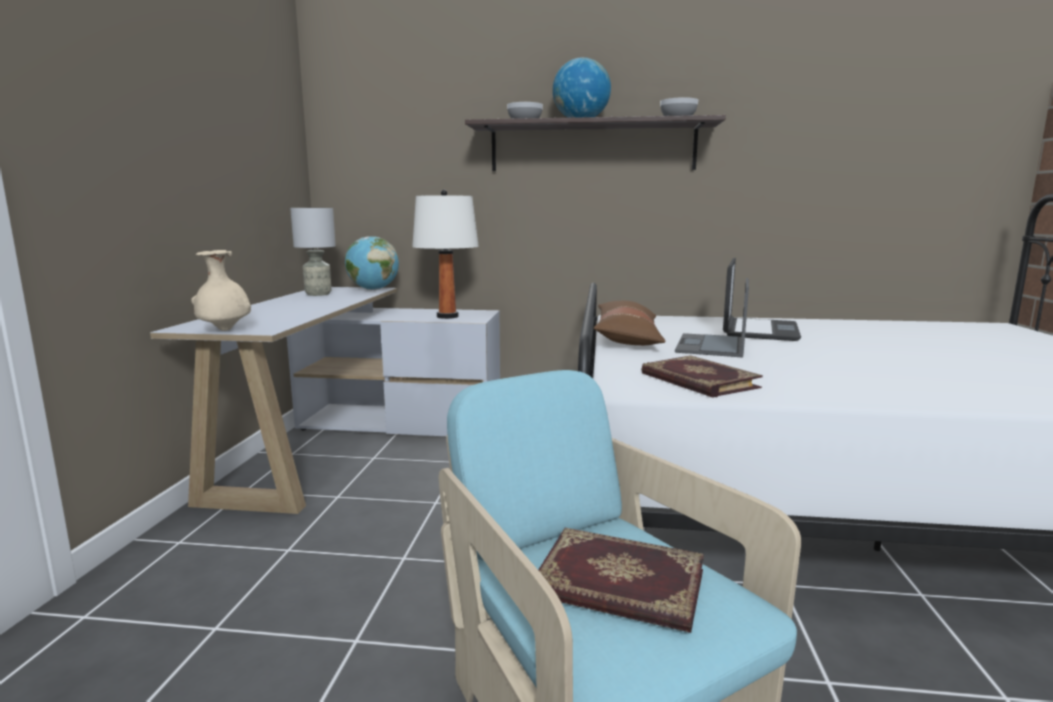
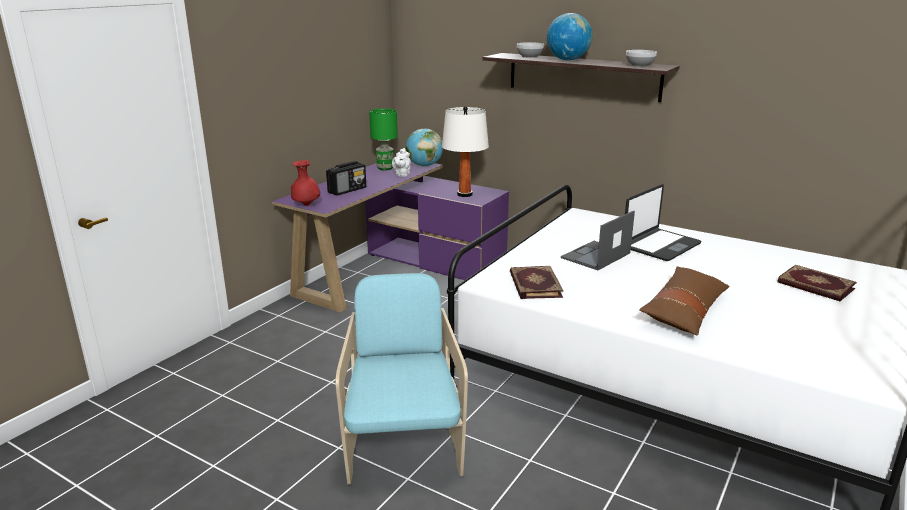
camera: 25 degrees right, 10 degrees up
white desk [150,287,500,514] -> purple desk [272,156,509,312]
beige vase [191,250,251,331] -> red vase [291,160,320,206]
grey table lamp [290,208,336,296] -> green table lamp [369,108,398,170]
book [538,528,704,633] -> book moved to [778,265,857,302]
brown pillow [594,301,665,346] -> brown pillow moved to [639,266,730,335]
none -> radio [326,161,366,196]
none -> white teapot [392,148,411,177]

